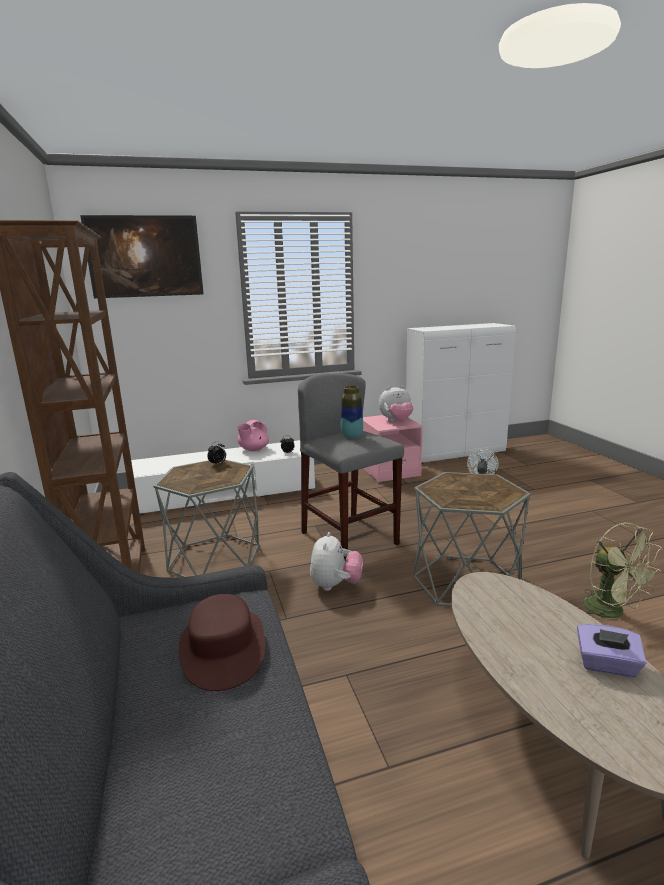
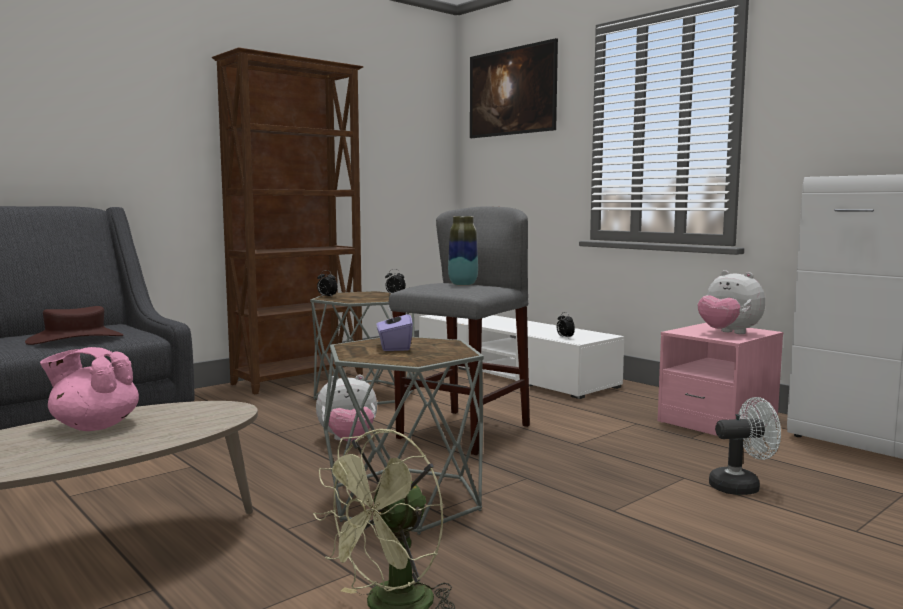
camera: 65 degrees right, 10 degrees down
pink teapot [237,420,269,451] -> pink teapot moved to [40,347,139,431]
purple tissue box [577,624,646,677] -> purple tissue box moved to [377,307,413,351]
none -> alarm clock [317,270,338,297]

